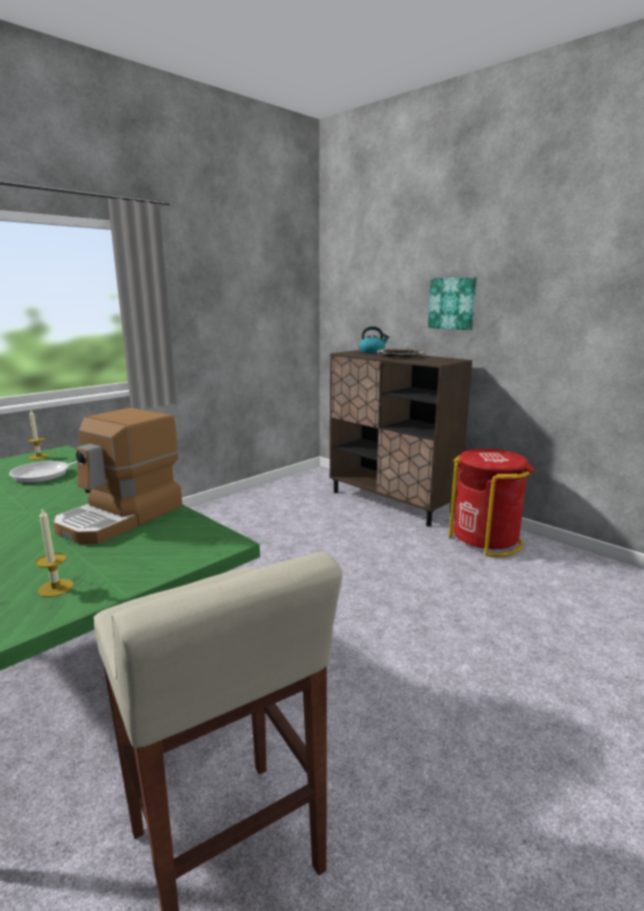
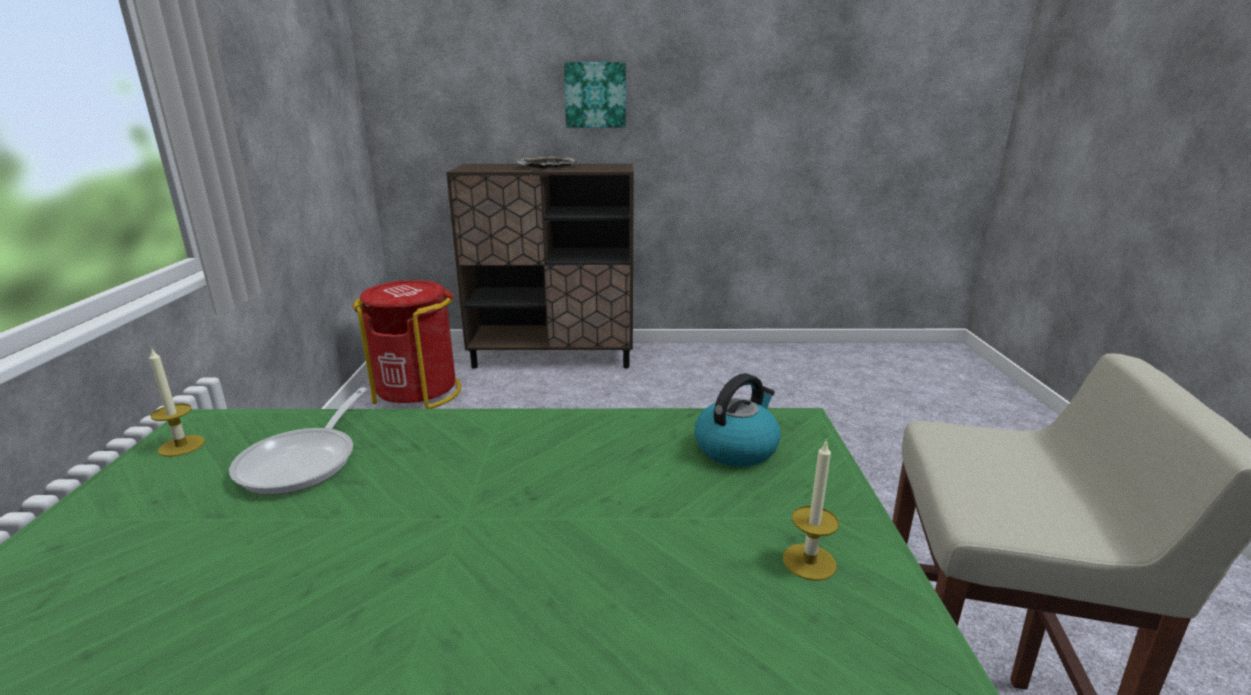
camera: 45 degrees left, 5 degrees up
coffee machine [53,408,182,544] -> none
kettle [359,326,390,353] -> kettle moved to [695,373,781,467]
red trash can [449,449,534,557] -> red trash can moved to [353,280,461,409]

